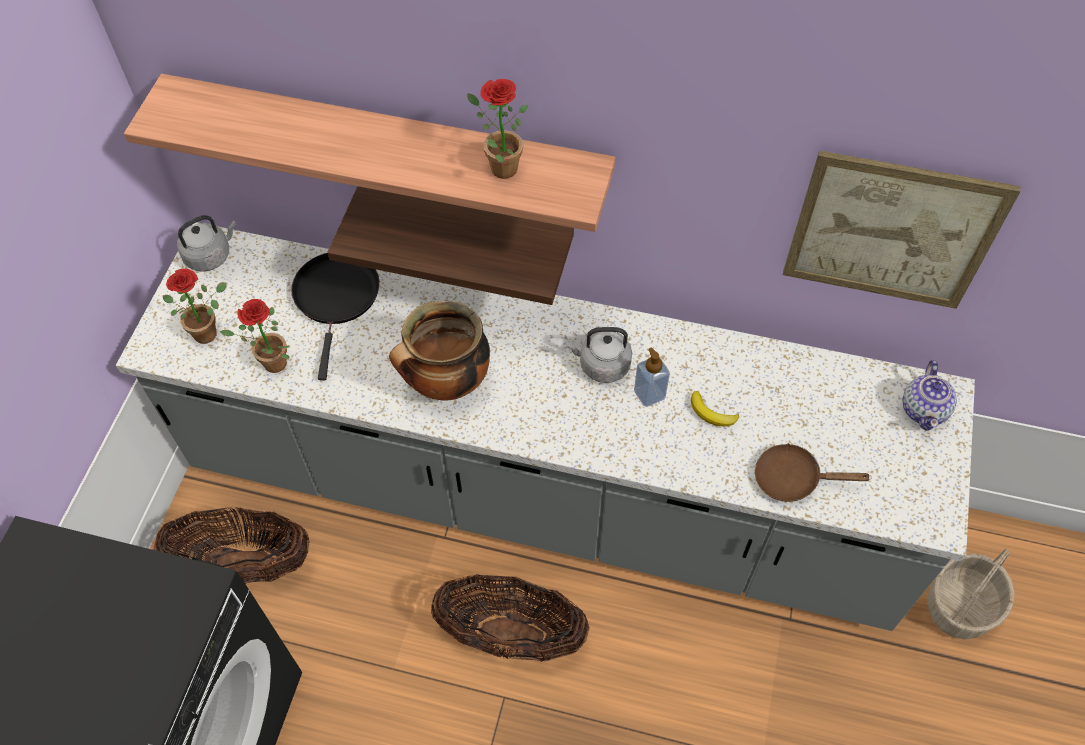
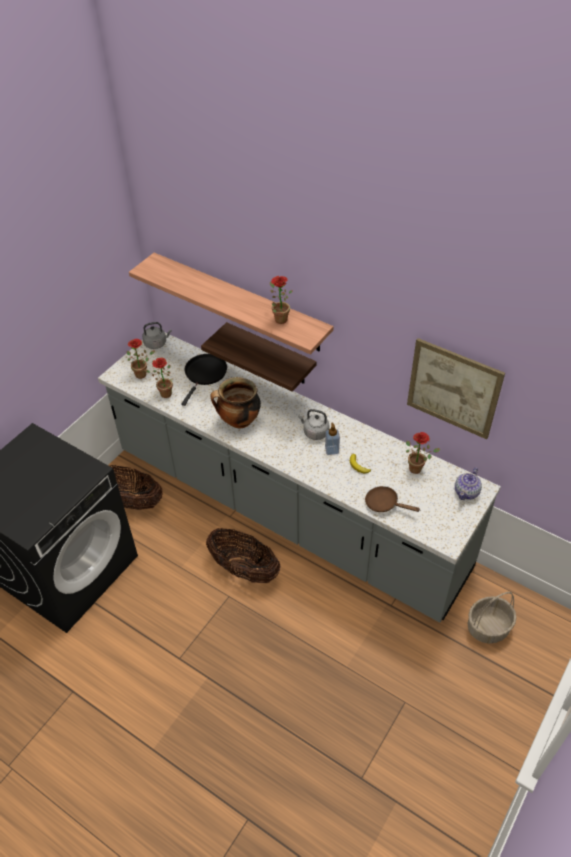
camera: 20 degrees right, 10 degrees down
none -> potted plant [406,432,441,474]

